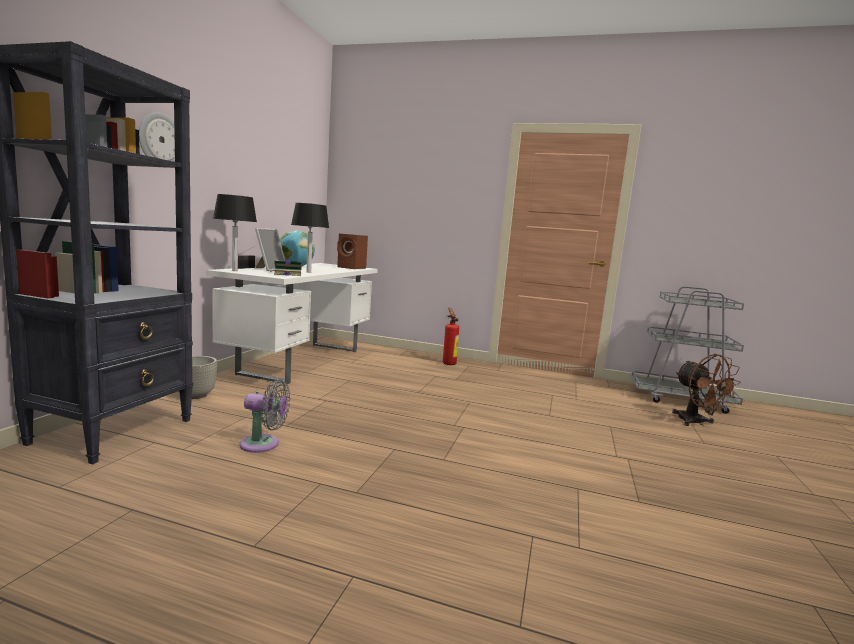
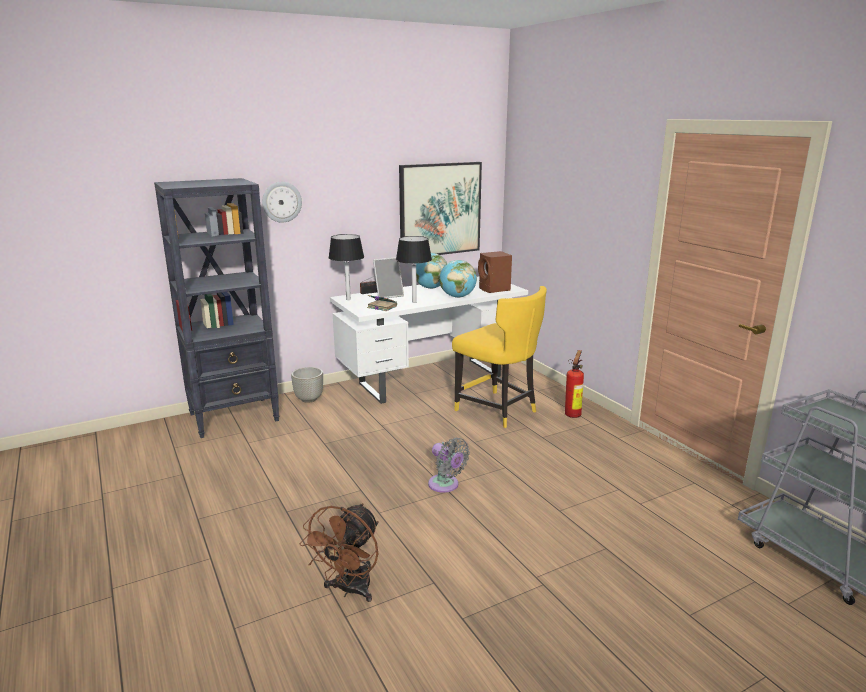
camera: 45 degrees right, 10 degrees up
grey fan [240,379,290,453] -> grey fan moved to [428,438,470,493]
brown fan [672,354,741,426] -> brown fan moved to [300,503,379,602]
none -> picture [399,162,482,255]
none -> globe [439,260,477,298]
none -> yellow chair [452,286,547,428]

